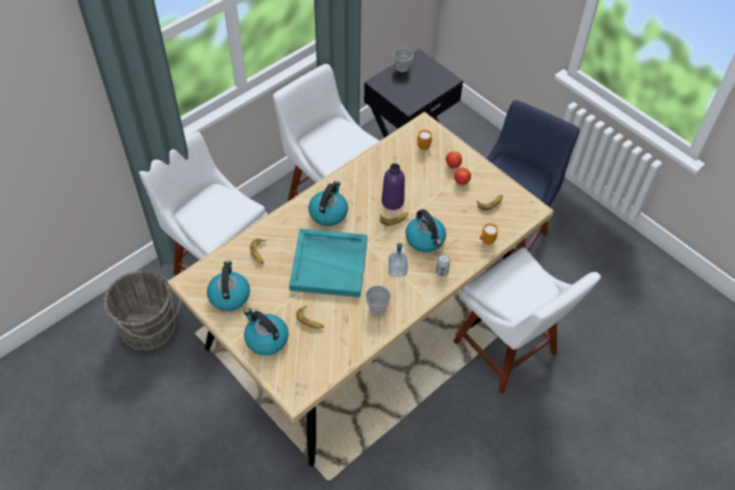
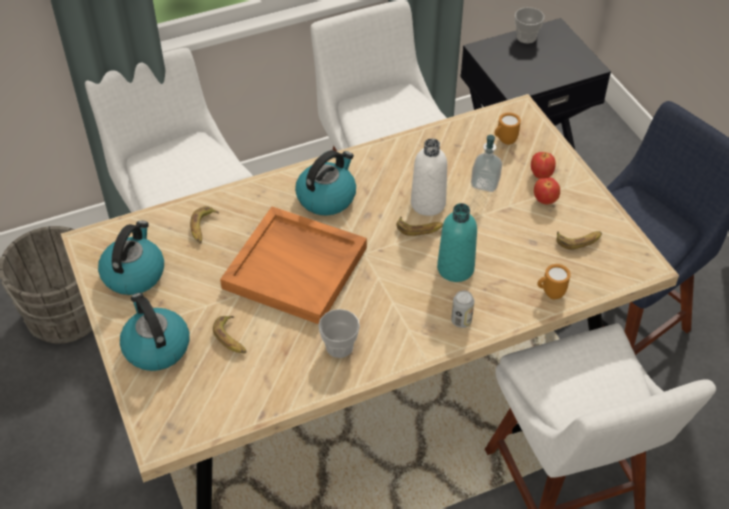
camera: 20 degrees right, 5 degrees down
turquoise tray [289,229,368,297] -> orange tray [220,206,367,324]
purple bottle [382,163,405,210] -> white bottle [411,139,447,216]
soap dispenser [388,243,408,277] -> soap dispenser moved to [471,135,502,192]
kettle [405,209,446,252] -> turquoise bottle [437,203,477,282]

